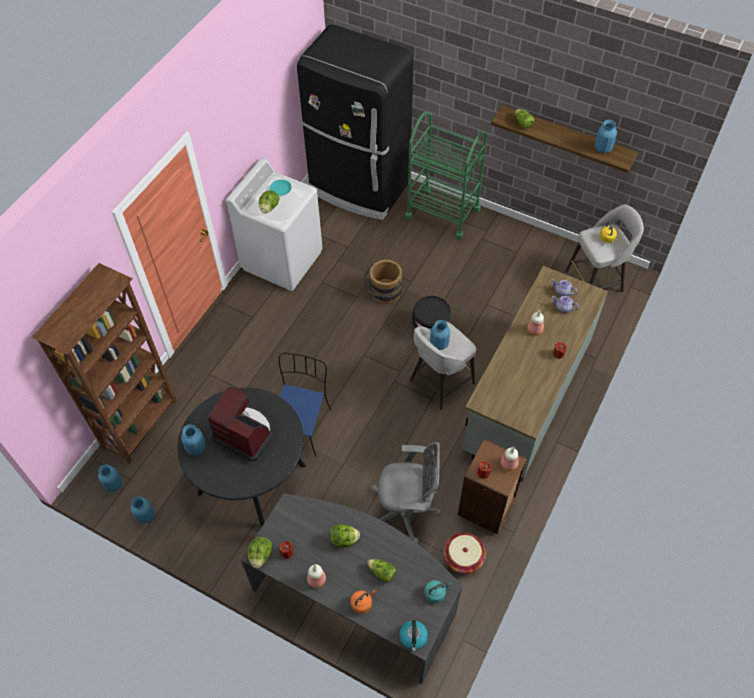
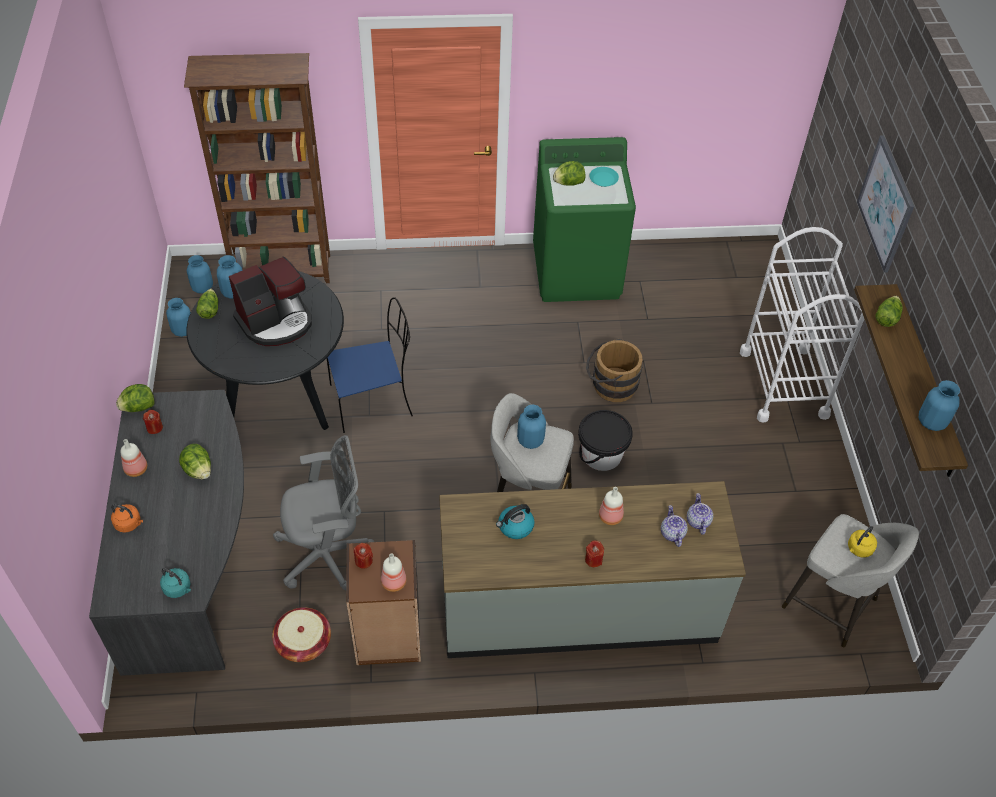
camera: 55 degrees right, 5 degrees down
coffee machine [208,387,274,461] -> coffee machine turned 60 degrees clockwise [229,257,312,346]
white washing machine [226,158,322,291] -> green washing machine [533,137,636,302]
black fridge [297,24,413,220] -> none
lettuce [367,559,396,583] -> lettuce moved to [196,289,219,319]
grey office chair [371,442,442,543] -> grey office chair turned 75 degrees counterclockwise [273,435,374,591]
kettle [399,620,428,652] -> kettle moved to [496,504,534,539]
green cart [405,112,488,240] -> white cart [740,227,864,423]
none -> picture [857,135,914,273]

